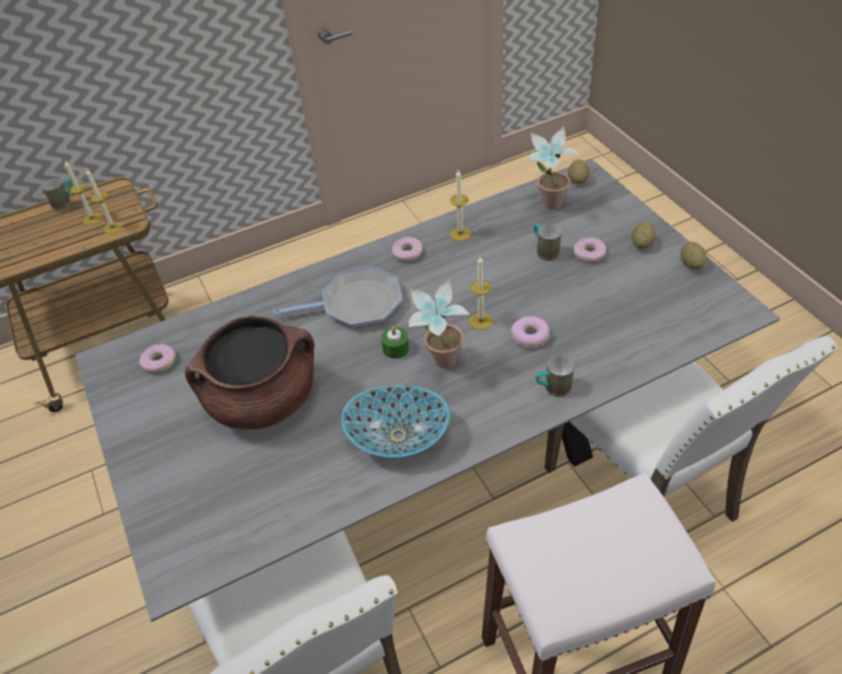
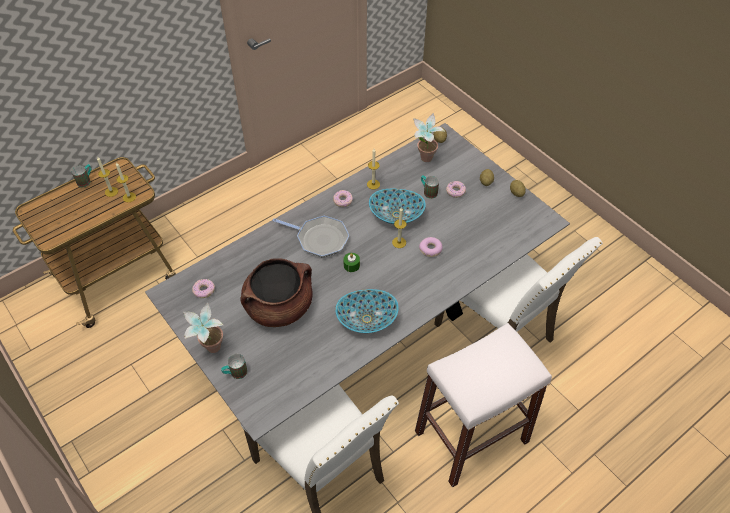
camera: 15 degrees left, 5 degrees up
frying pan [273,266,403,328] -> frying pan turned 45 degrees clockwise [273,216,349,258]
potted plant [408,278,470,369] -> potted plant moved to [183,302,223,353]
mug [535,355,574,397] -> mug moved to [221,354,247,379]
none -> bowl [369,189,426,224]

